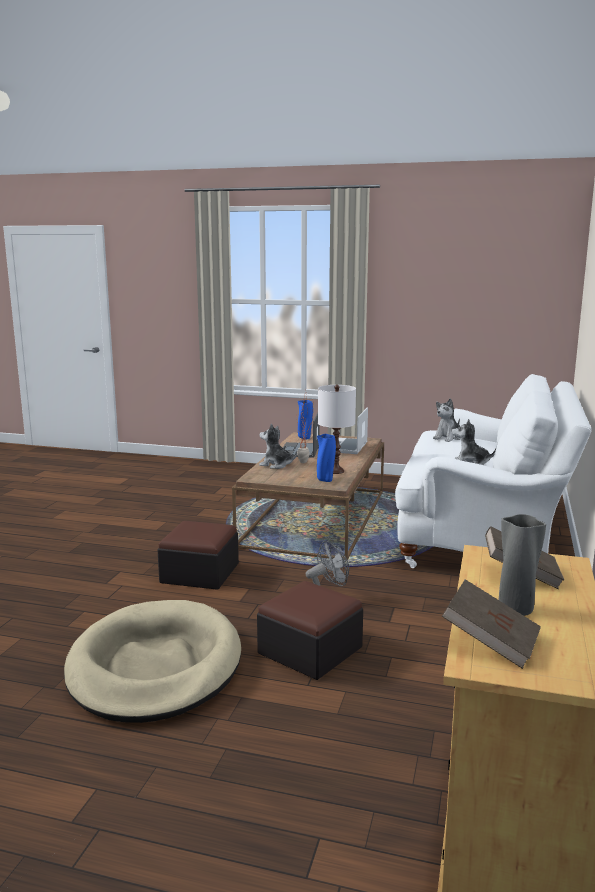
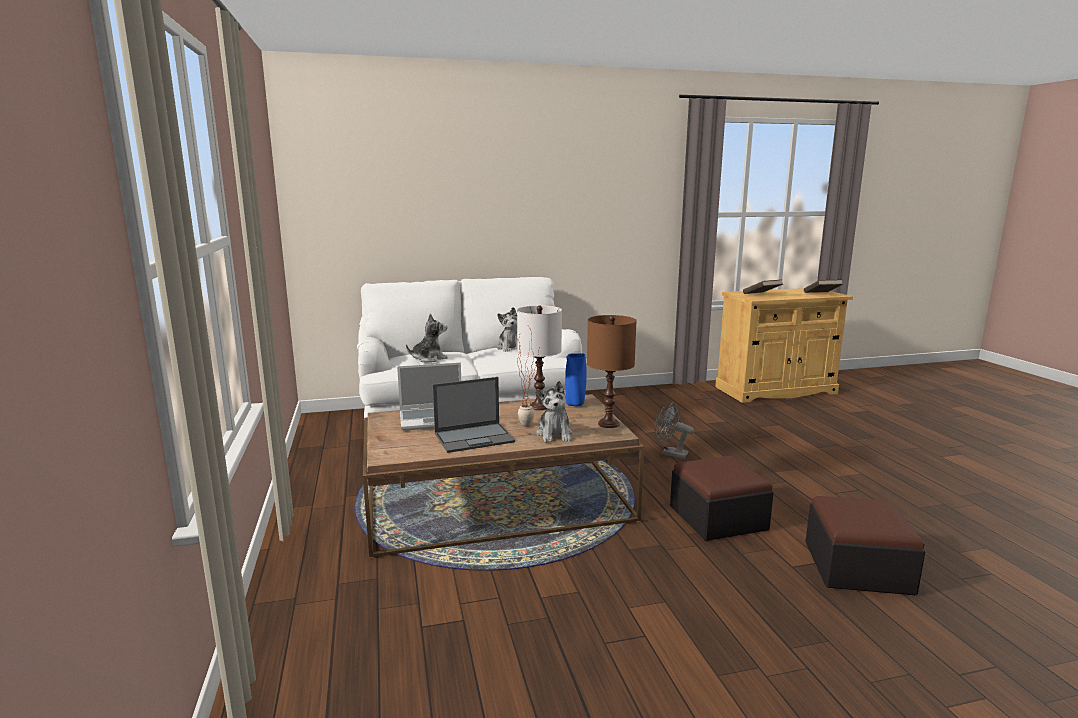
camera: 120 degrees left, 0 degrees up
beige dog bed [64,600,241,723] -> none
ottoman [257,581,363,680] -> ottoman moved to [805,496,925,595]
blue vase [298,400,313,439] -> none
plush toy [433,398,460,442] -> plush toy turned 45 degrees counterclockwise [406,314,448,362]
grey vase [499,514,546,616] -> none
none -> brown table lamp [587,315,637,428]

